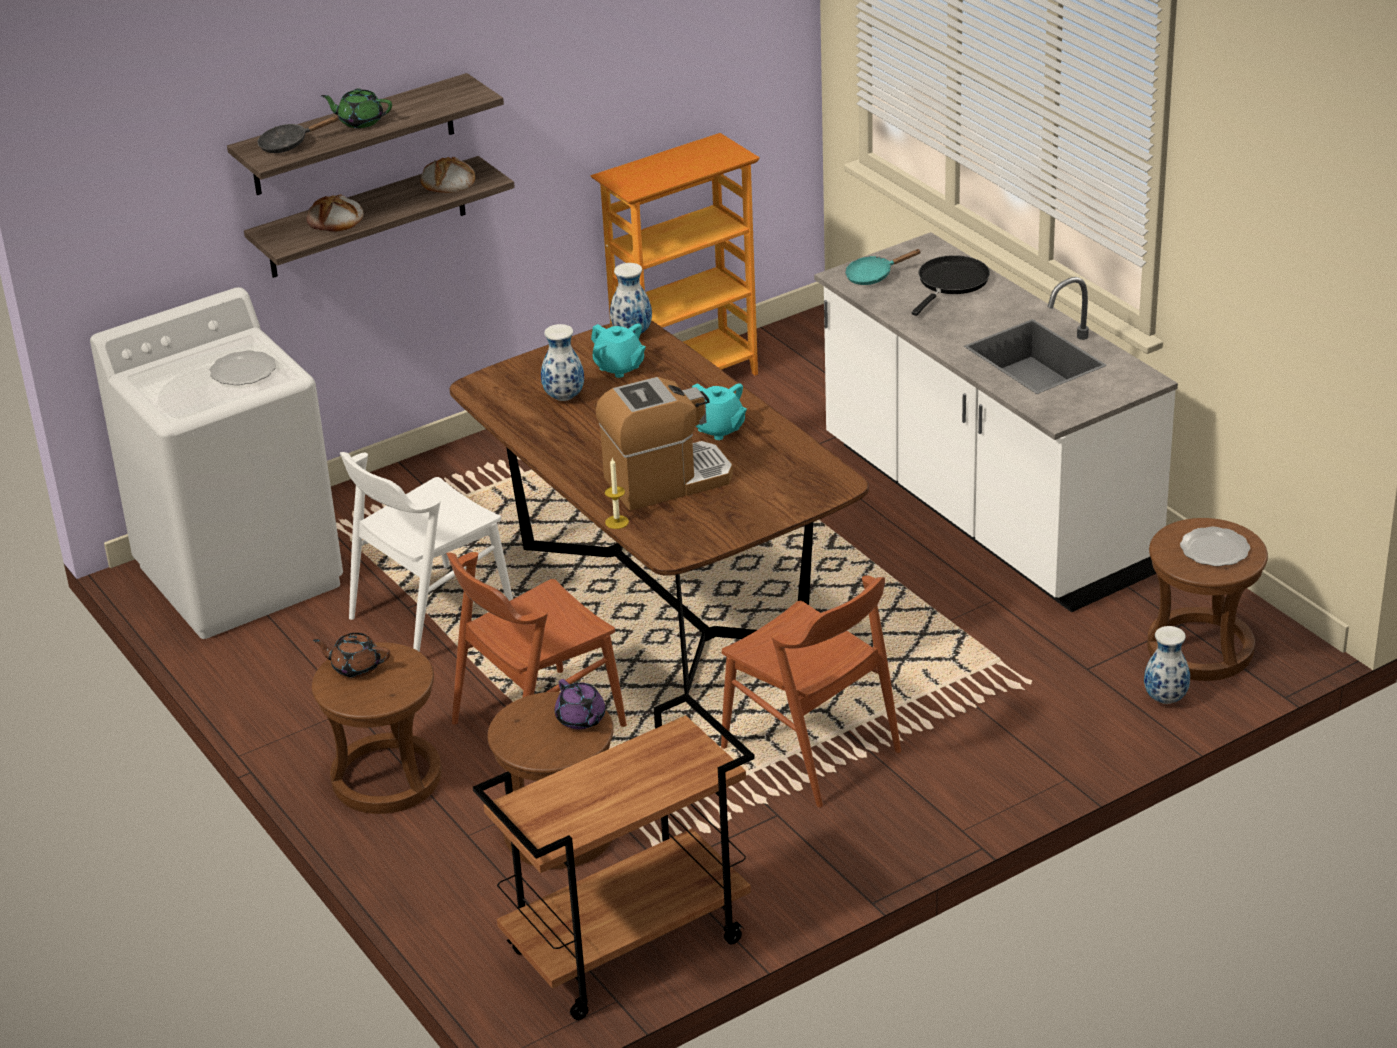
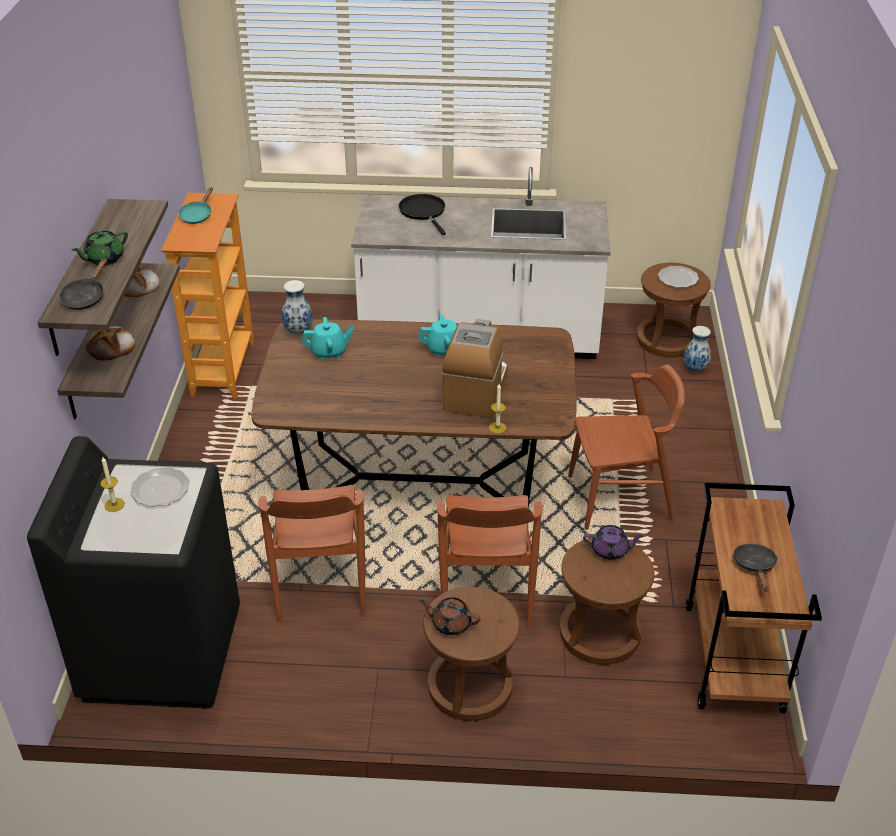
camera: 55 degrees left, 5 degrees up
white washing machine [90,287,343,639] -> black washing machine [27,436,240,709]
brown teapot [313,633,390,678] -> brown teapot turned 60 degrees clockwise [420,597,481,635]
white chair [340,452,513,652] -> brown chair [258,485,365,623]
vase [541,324,584,401] -> none
turquoise frying pan [845,249,921,285] -> turquoise frying pan moved to [178,187,213,224]
none -> candle [100,457,125,512]
none -> black frying pan [733,543,778,591]

